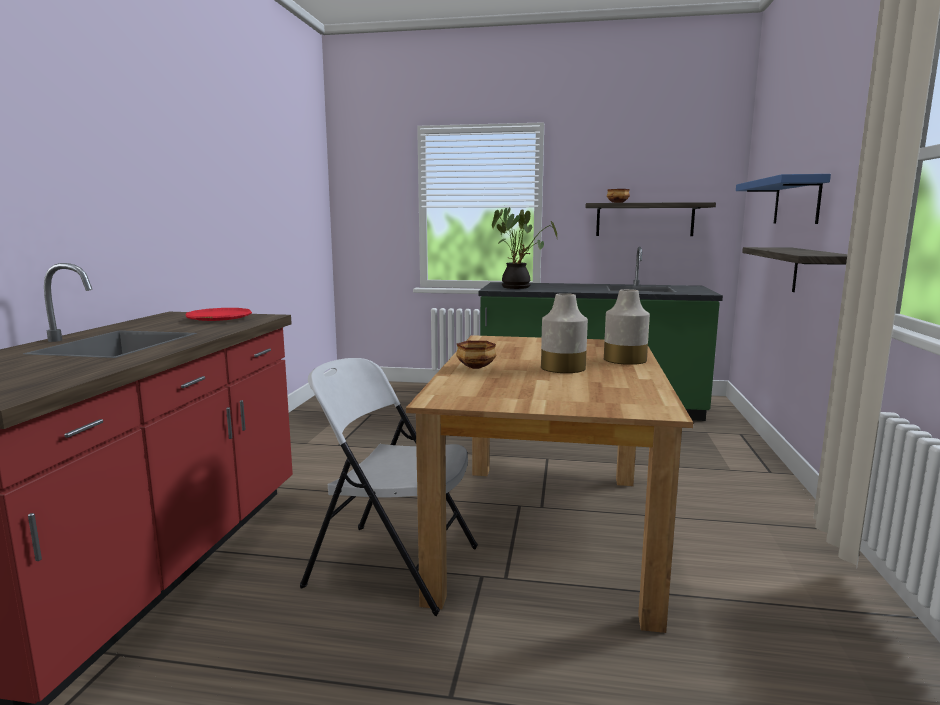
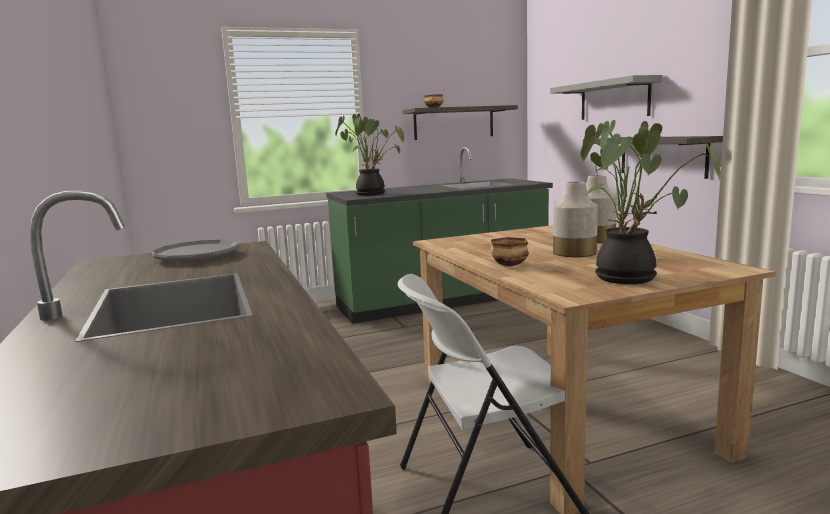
camera: 30 degrees left, 0 degrees up
red plate [185,308,252,321] -> grey plate [152,240,239,261]
blue shelf [736,174,831,224] -> grey shelf [550,75,663,120]
none -> potted plant [580,120,721,284]

